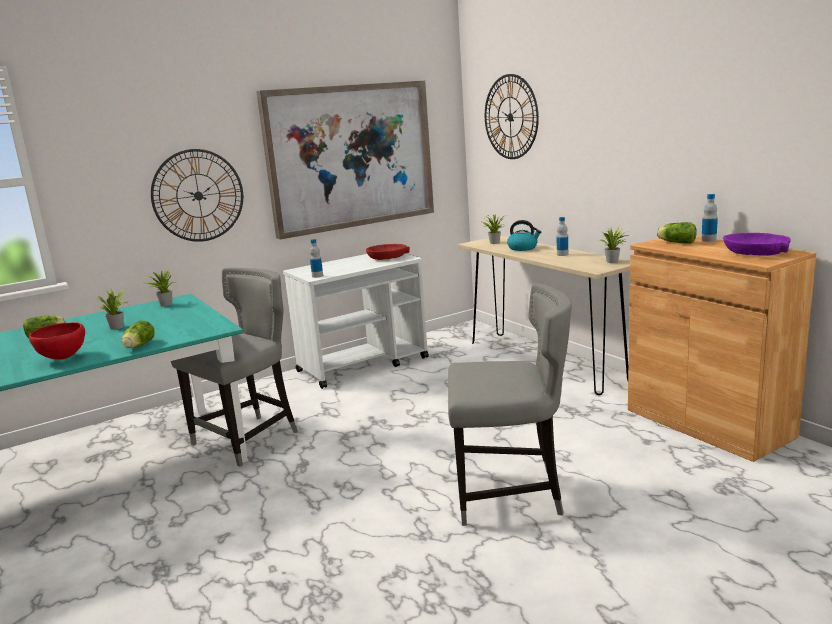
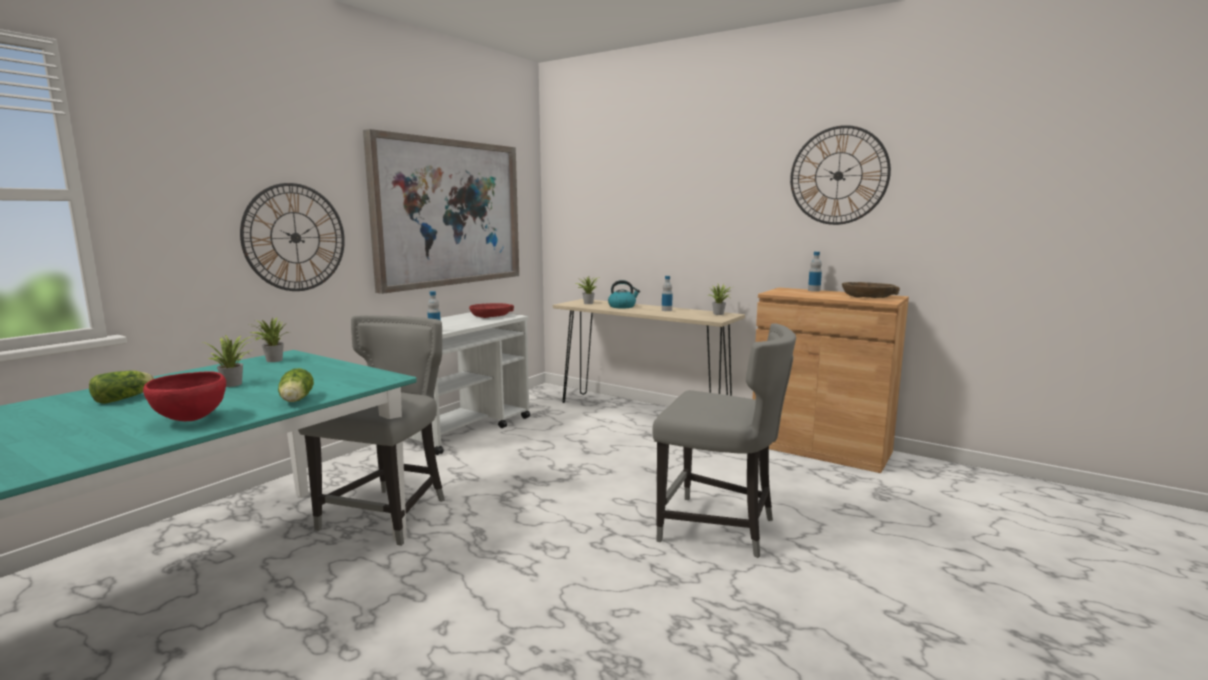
camera: 25 degrees left, 5 degrees down
grey chair [448,283,572,526] -> grey chair turned 45 degrees clockwise [652,323,796,558]
wall clock [485,74,539,159] -> wall clock moved to [790,125,891,225]
lettuce [657,222,697,244] -> none
purple bowl [723,233,791,256] -> brown bowl [842,282,900,298]

